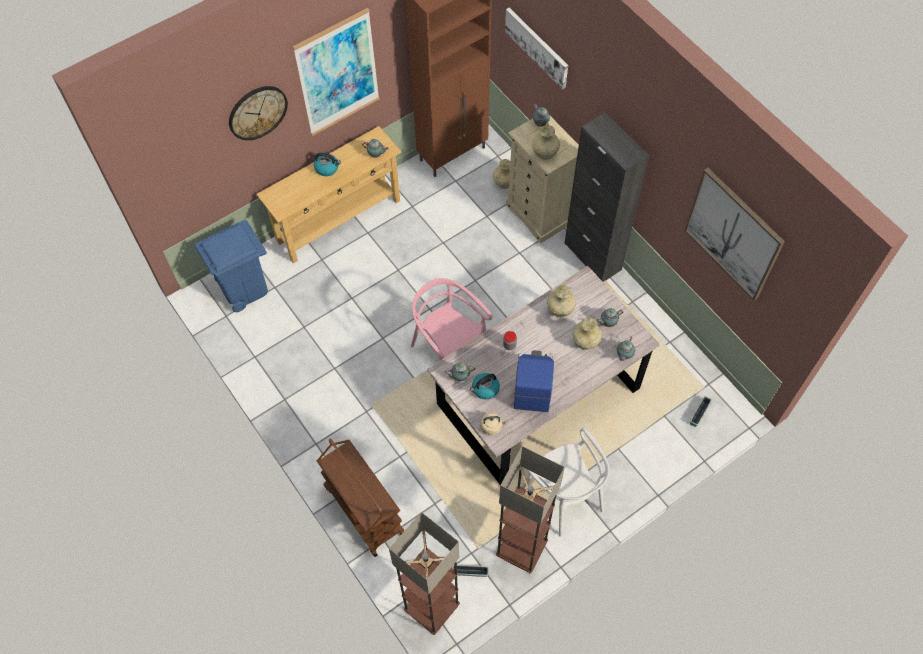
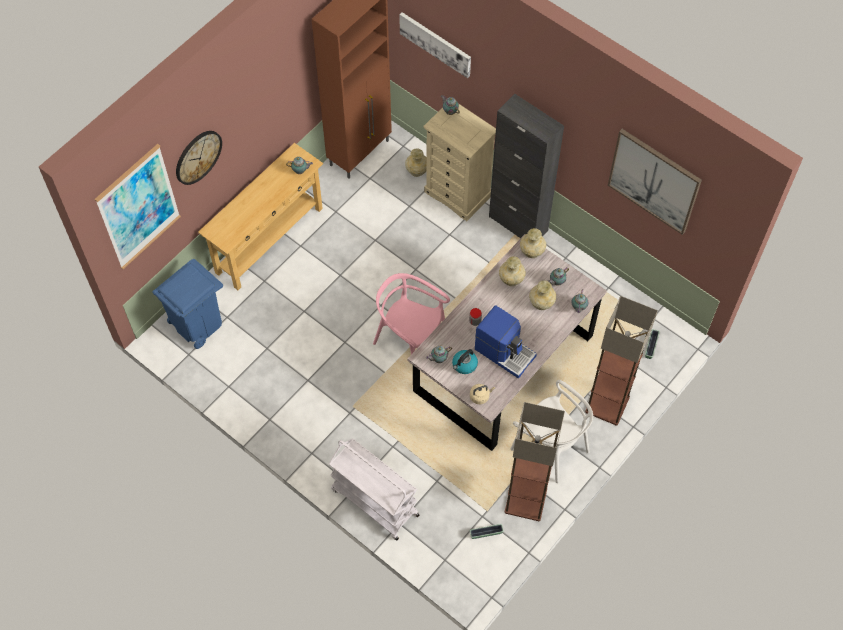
camera: 15 degrees left, 0 degrees up
picture [293,8,380,136] -> picture moved to [95,144,181,269]
kettle [314,152,341,176] -> none
brown cart [317,438,404,557] -> white cart [329,439,419,541]
floor lamp [389,512,460,635] -> floor lamp moved to [585,296,658,426]
coffee machine [514,350,554,412] -> coffee machine turned 135 degrees clockwise [475,305,537,379]
beige vase [532,125,560,160] -> beige vase moved to [520,228,546,258]

